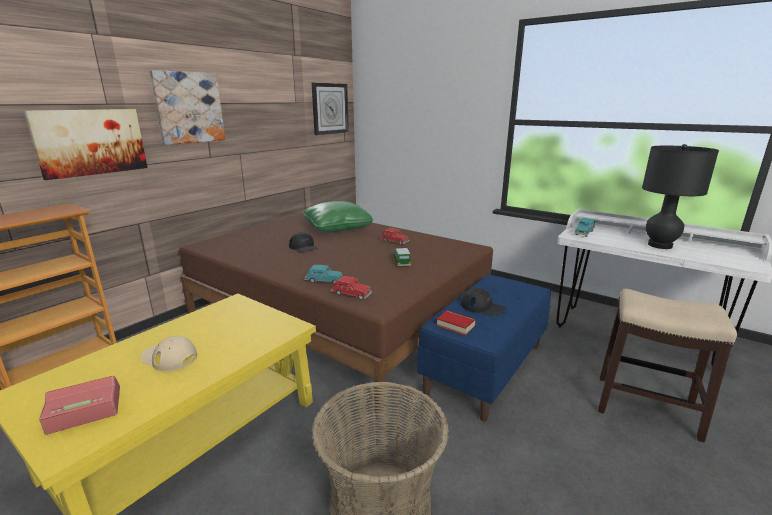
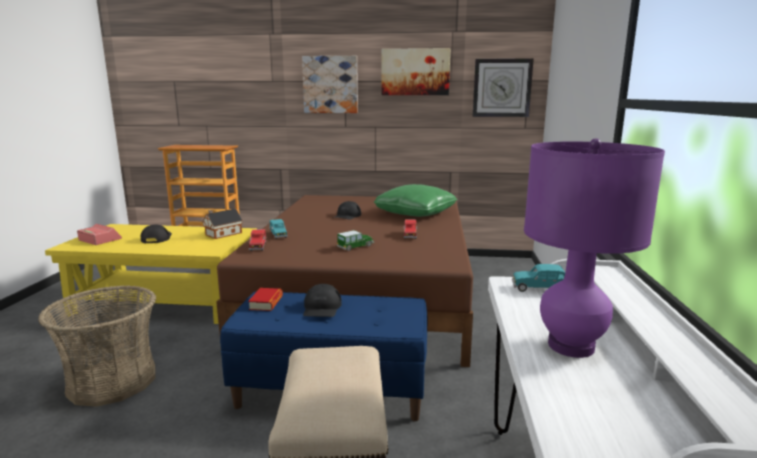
camera: 60 degrees right, 5 degrees down
picture [24,109,148,180] -> picture moved to [381,48,451,95]
beige cap [140,336,197,371] -> black cap [141,225,172,243]
black table lamp [642,144,719,249] -> purple table lamp [524,138,665,358]
none -> toy house [202,209,243,239]

